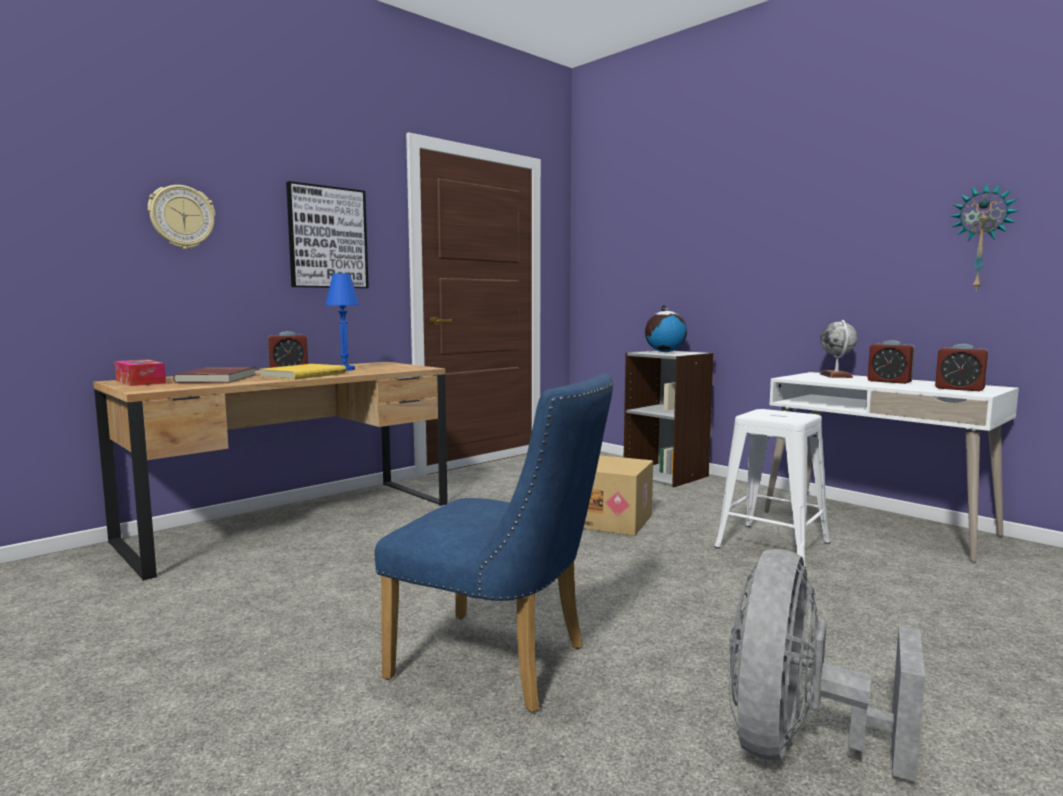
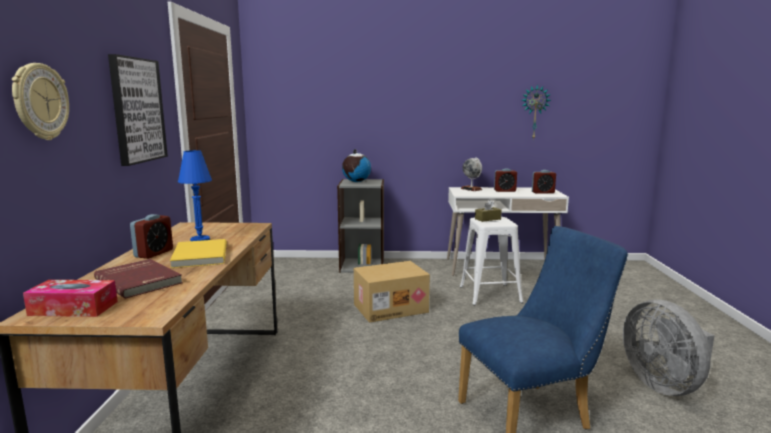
camera: 45 degrees left, 5 degrees up
none -> brown tissue box [475,200,502,222]

